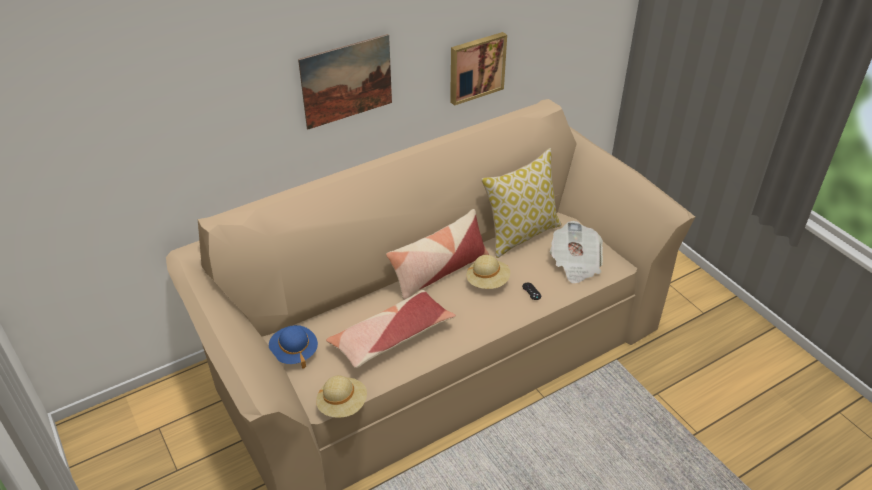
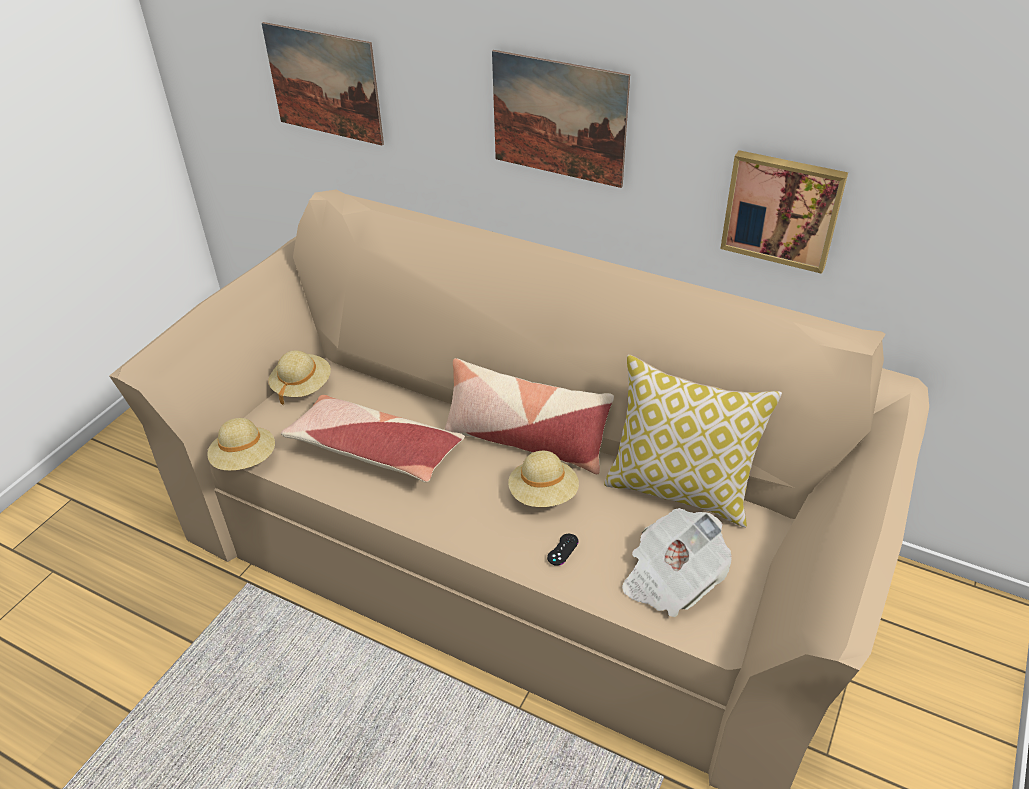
camera: 60 degrees right, 0 degrees up
blue hat [269,325,318,369] -> beige hat [268,350,331,406]
none -> picture [262,22,384,145]

